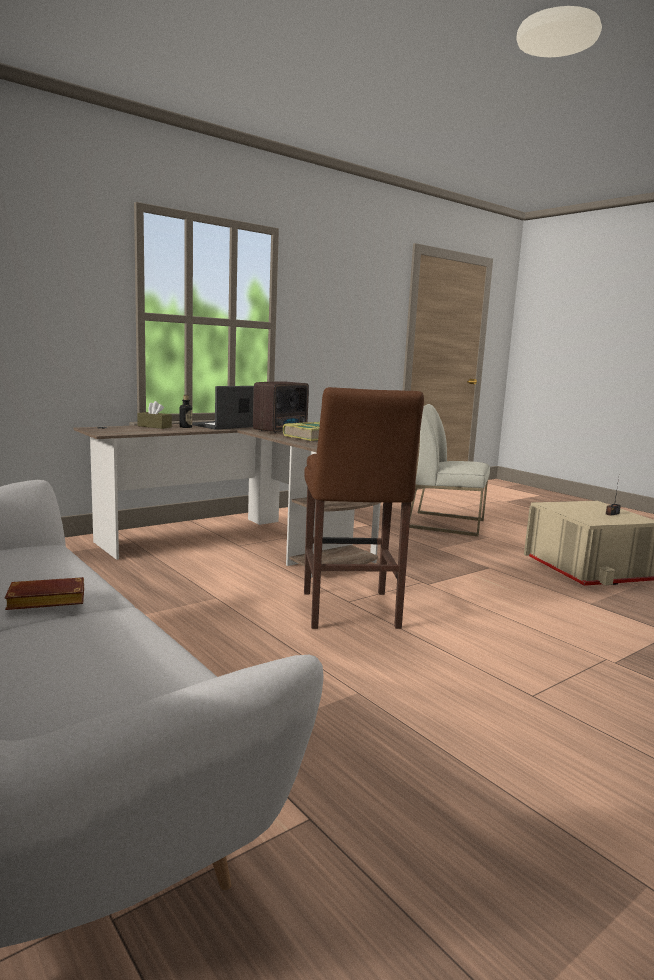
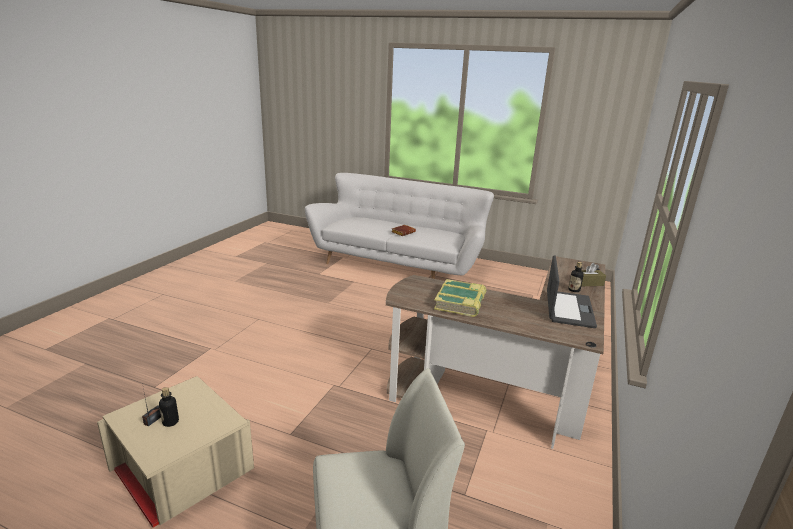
camera: 150 degrees right, 10 degrees up
radio [253,382,309,433] -> none
brown stool [304,387,424,629] -> none
none -> bottle [159,387,179,427]

